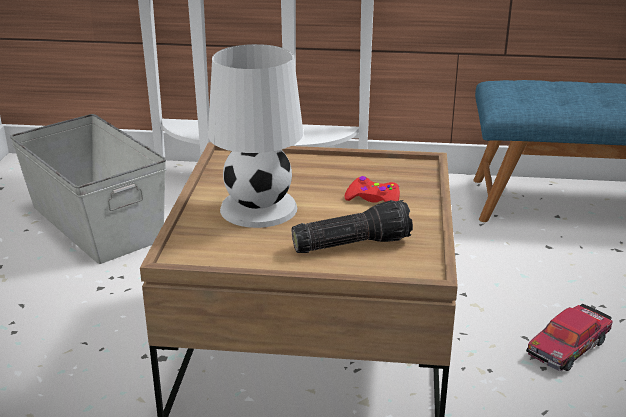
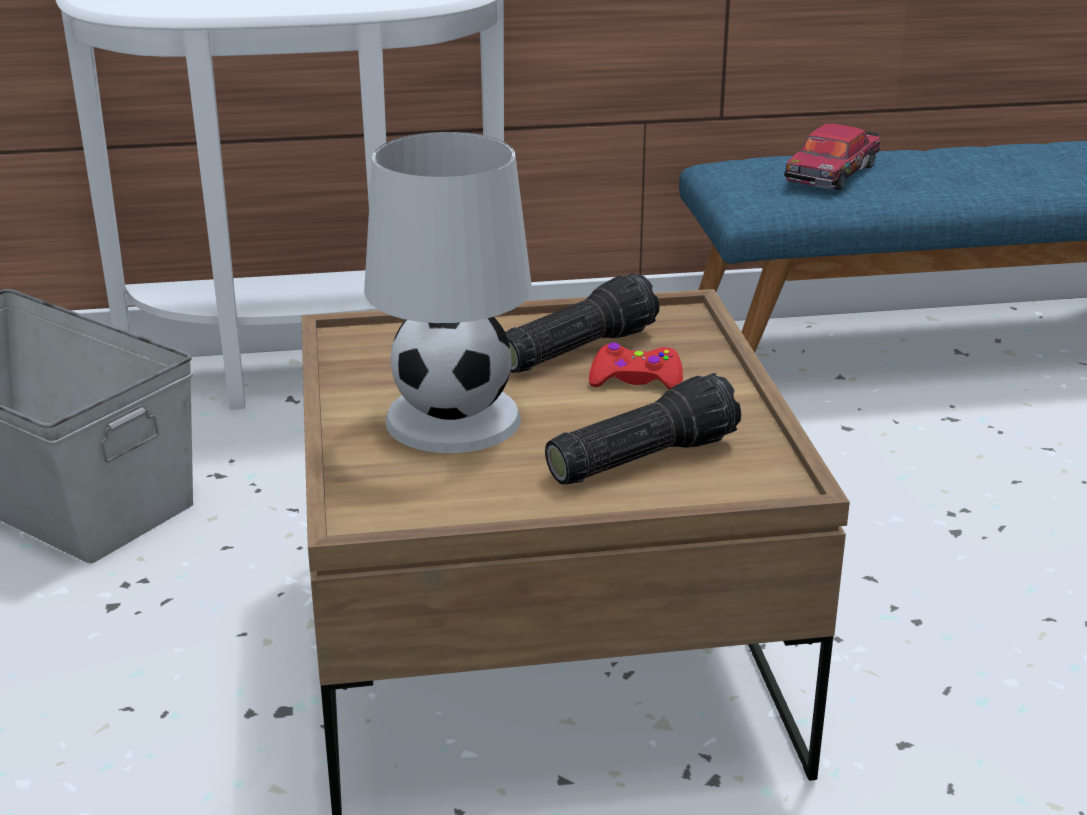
camera: 15 degrees left, 0 degrees up
toy car [526,304,613,371] -> toy car moved to [784,124,881,190]
none -> flashlight [505,273,660,373]

